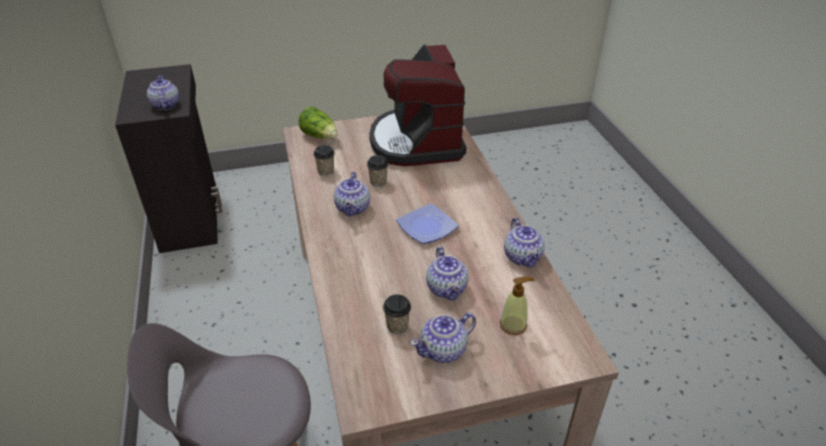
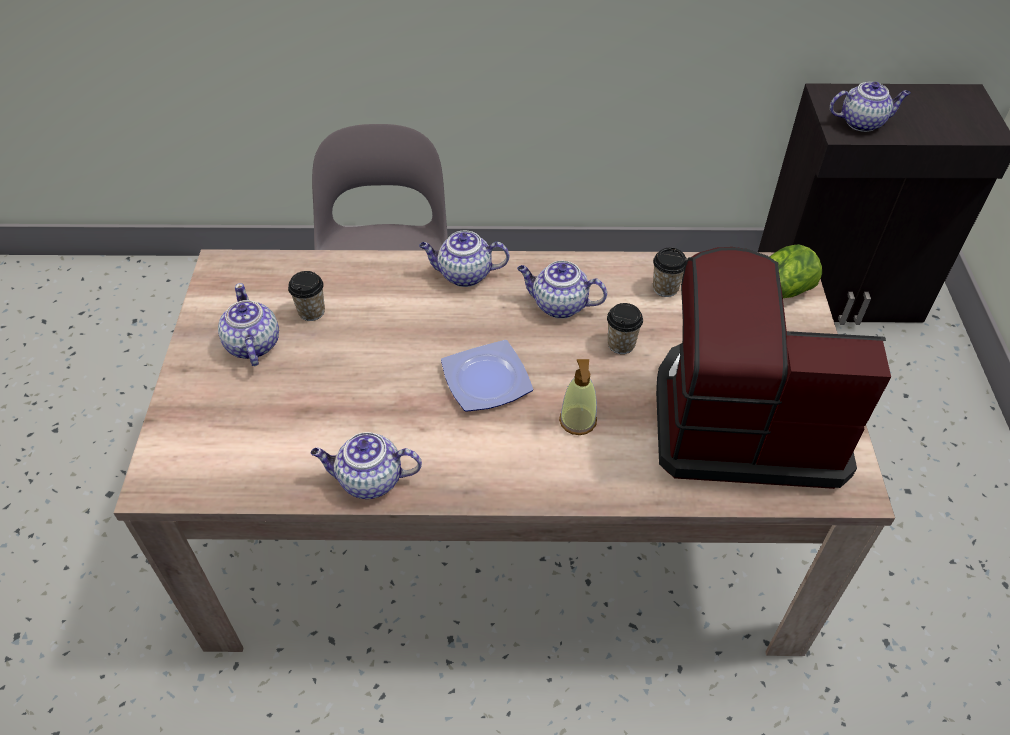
camera: 105 degrees right, 10 degrees up
teapot [426,247,469,301] -> teapot moved to [419,231,509,287]
soap dispenser [500,277,534,335] -> soap dispenser moved to [559,359,597,435]

